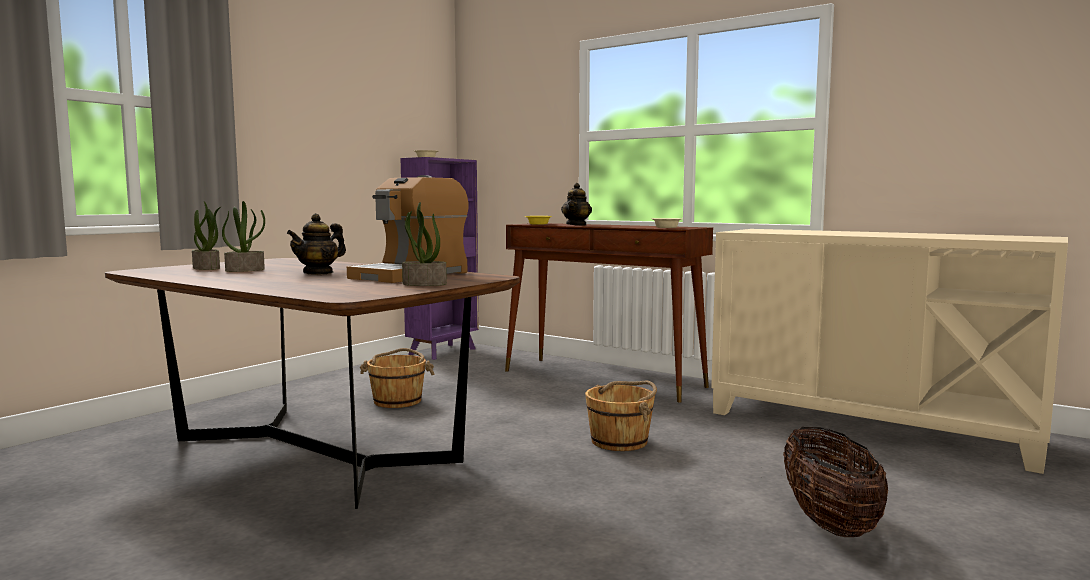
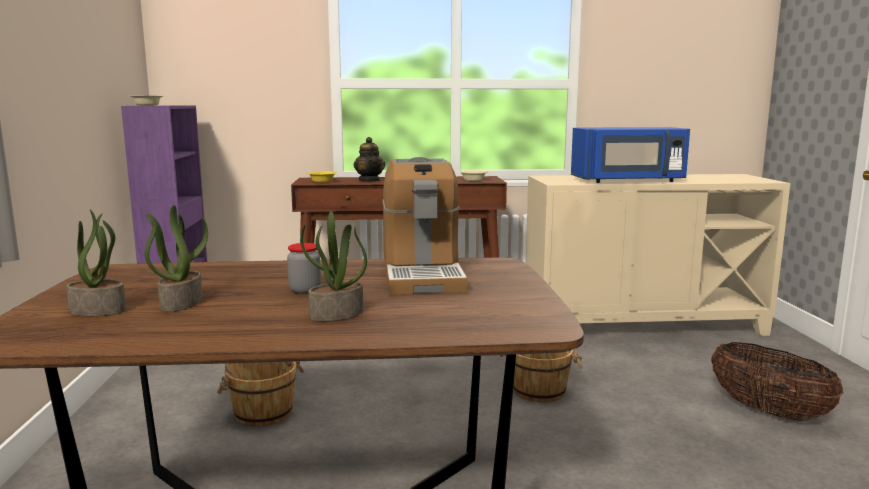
camera: 40 degrees left, 5 degrees up
teapot [287,213,346,275] -> jar [287,243,321,294]
potted plant [402,202,447,286] -> potted plant moved to [300,212,367,321]
none -> blue microwave [571,127,690,183]

